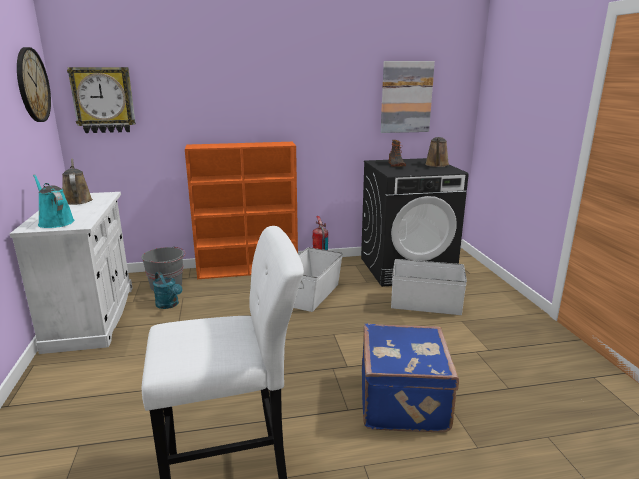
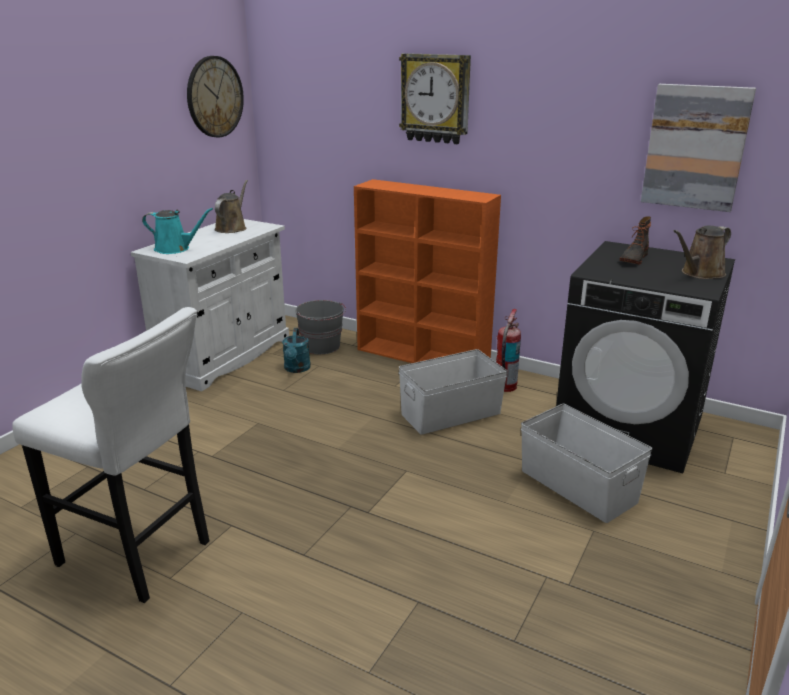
camera: 40 degrees right, 5 degrees up
turquoise watering can [33,174,74,228] -> turquoise watering can turned 105 degrees clockwise [142,208,213,254]
wall clock [67,67,136,133] -> wall clock moved to [399,53,471,144]
blue suitcase [362,324,459,432] -> none

